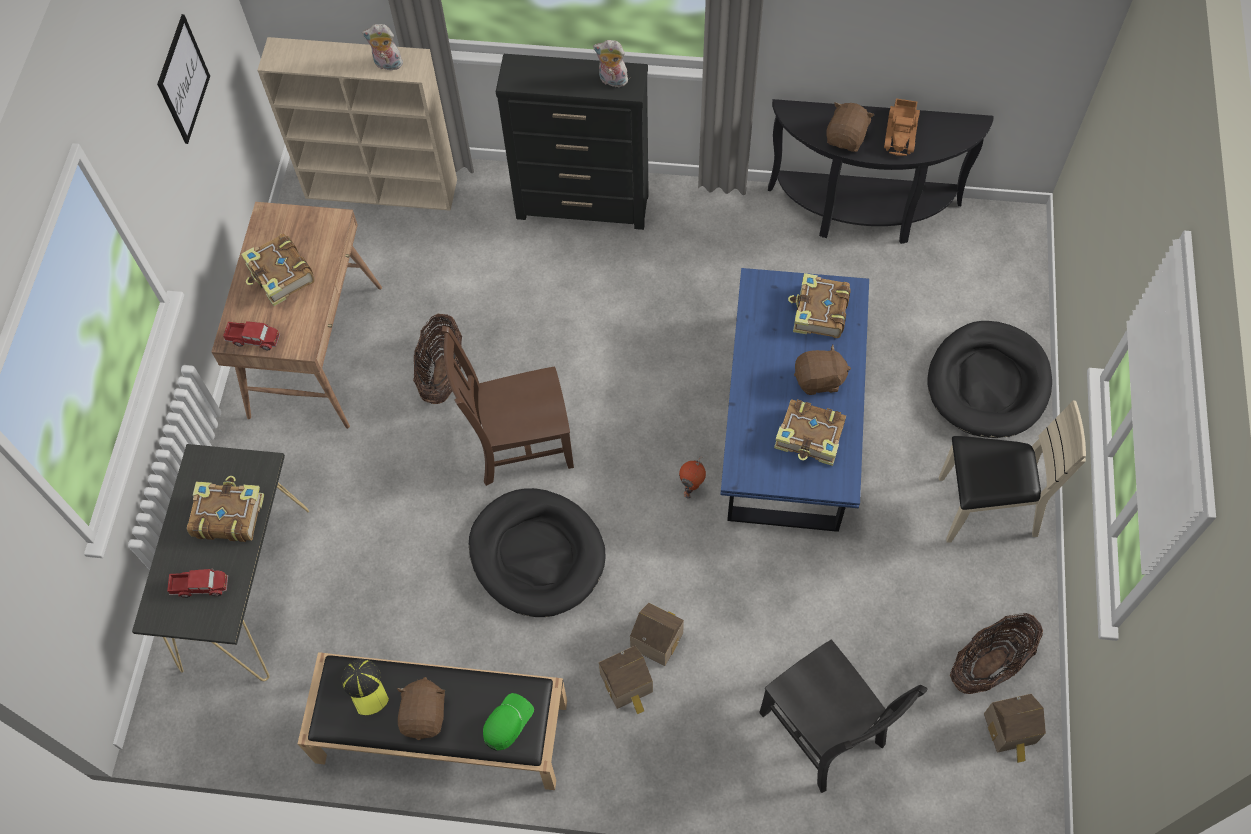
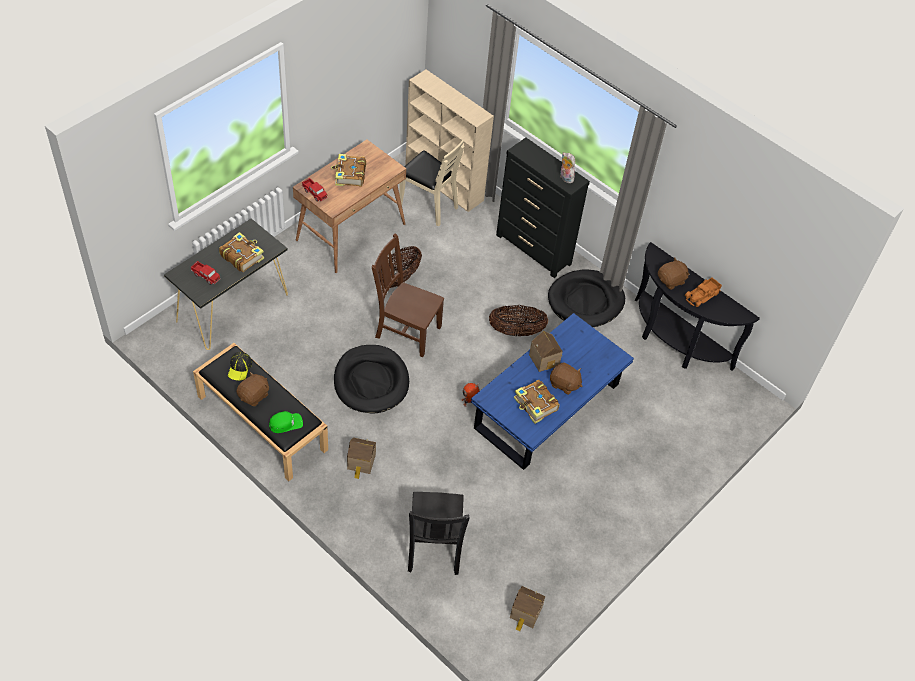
camera: 30 degrees right, 10 degrees down
picture [157,14,210,144] -> none
plush toy [362,24,403,73] -> none
toy house [630,603,684,666] -> toy house moved to [529,331,563,372]
book [788,273,851,338] -> none
black dog bed [928,321,1052,438] -> black dog bed moved to [548,269,625,327]
beige chair [939,401,1086,542] -> beige chair moved to [399,140,464,226]
basket [950,613,1043,694] -> basket moved to [489,305,548,337]

